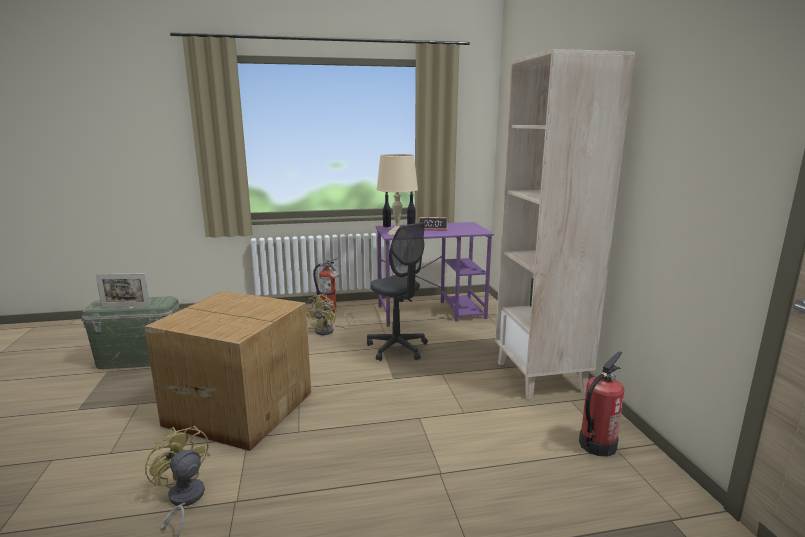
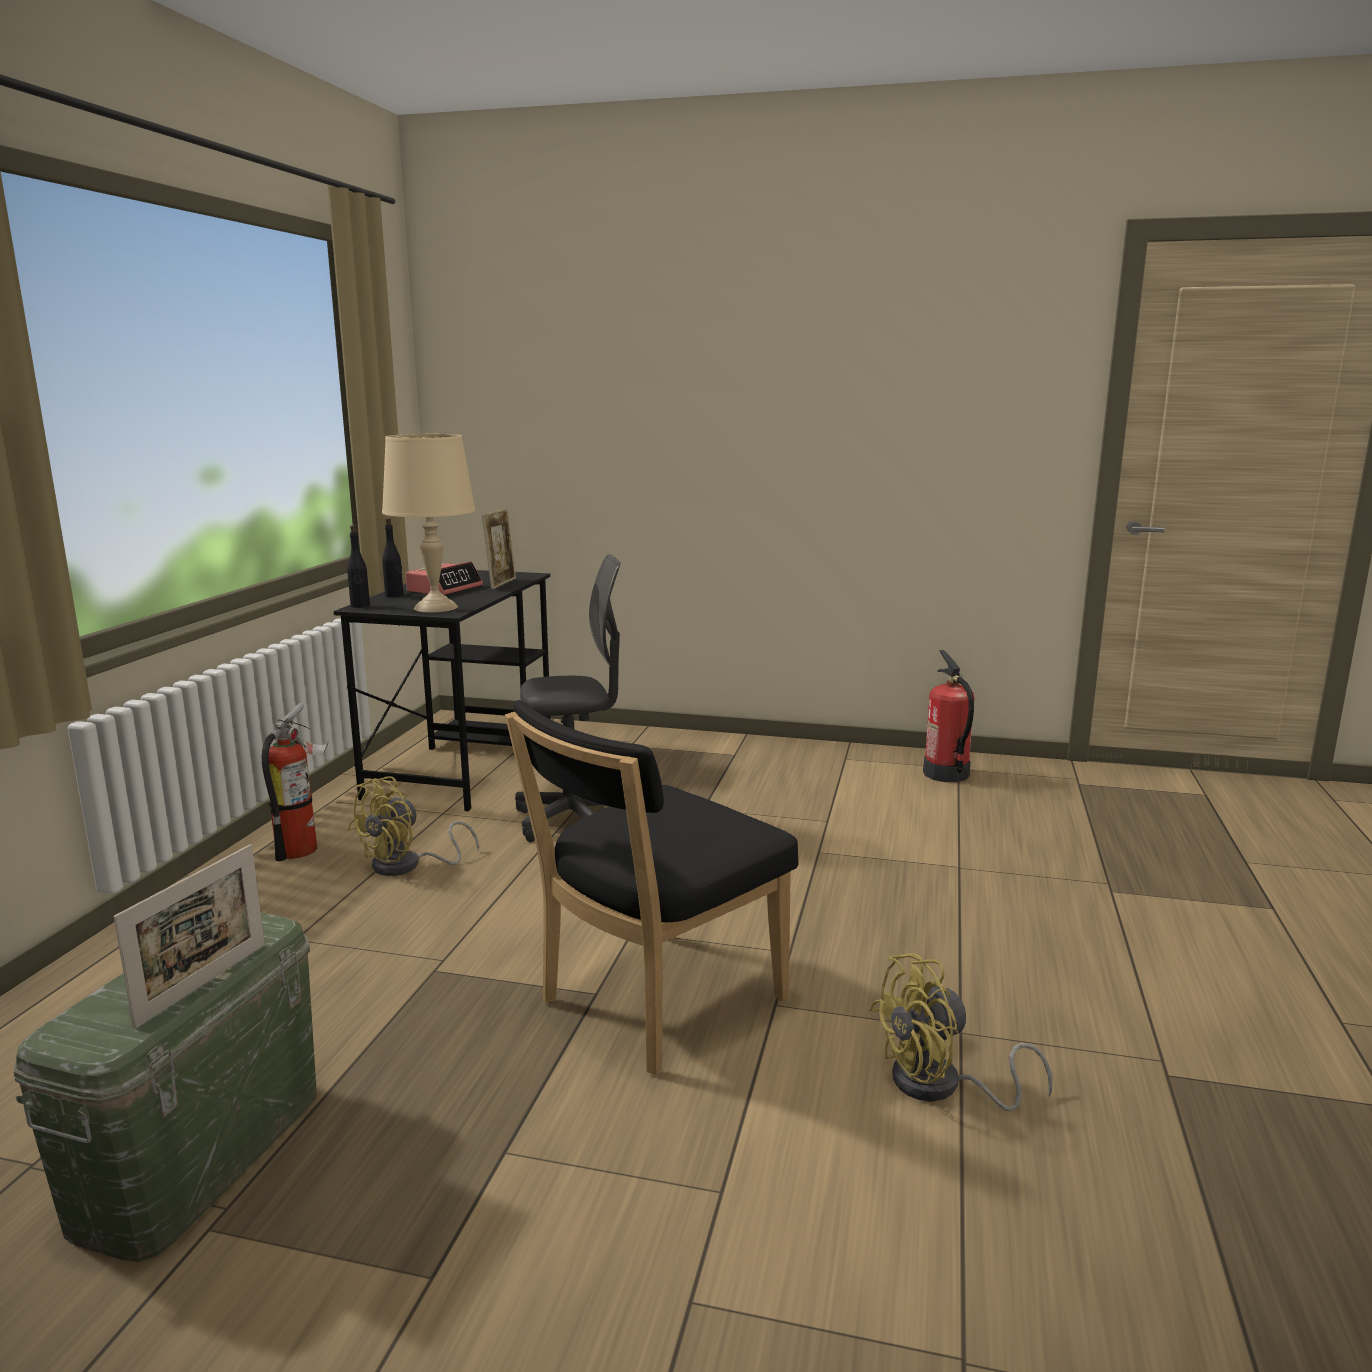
camera: 65 degrees left, 0 degrees up
cardboard box [144,291,311,451] -> black chair [505,700,799,1075]
yellow fan [306,294,355,335] -> yellow fan turned 75 degrees clockwise [348,776,479,876]
purple desk [375,222,494,327] -> black desk [333,570,551,811]
beige bookcase [495,49,635,400] -> none
none -> picture frame [482,509,516,589]

